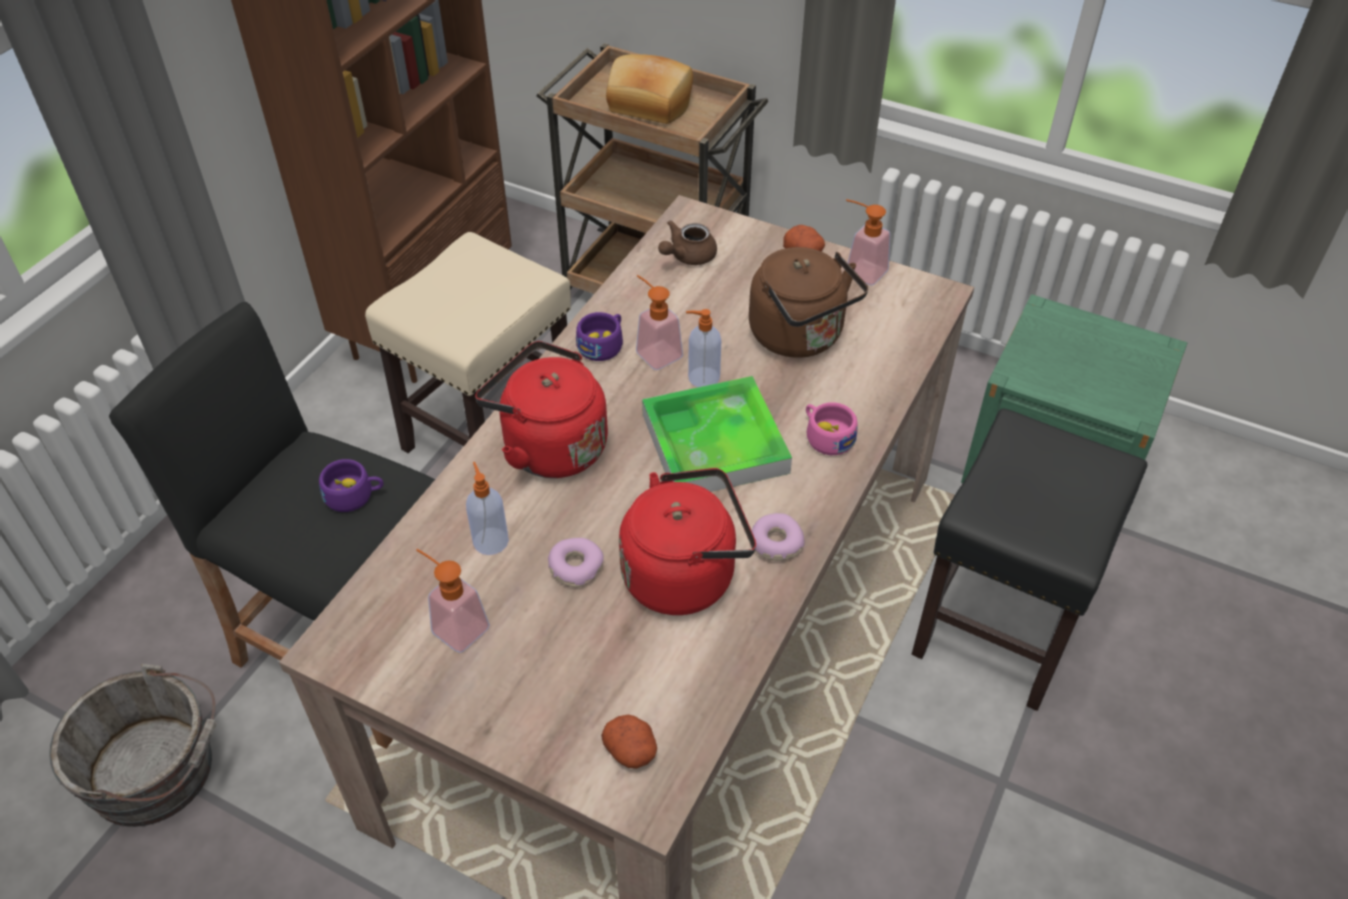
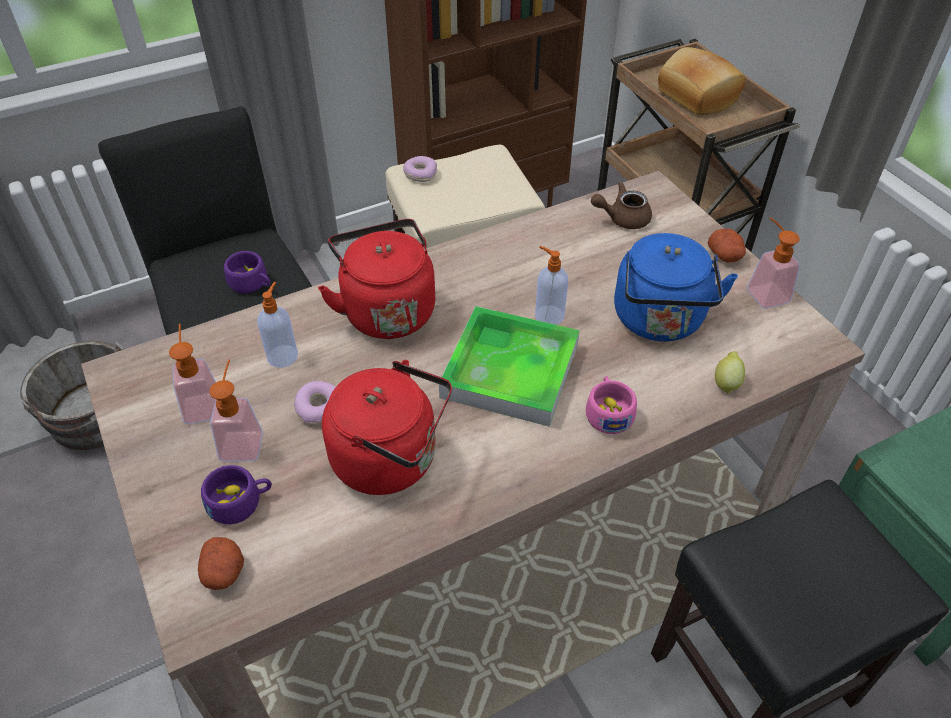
camera: 35 degrees right, 0 degrees up
purple cup [576,312,623,361] -> purple cup moved to [201,465,272,524]
soap dispenser [636,275,683,370] -> soap dispenser moved to [209,360,263,462]
brown kettle [749,247,868,358] -> blue kettle [614,233,738,342]
donut [752,513,805,561] -> donut moved to [403,156,437,182]
none -> lemon [715,351,745,394]

